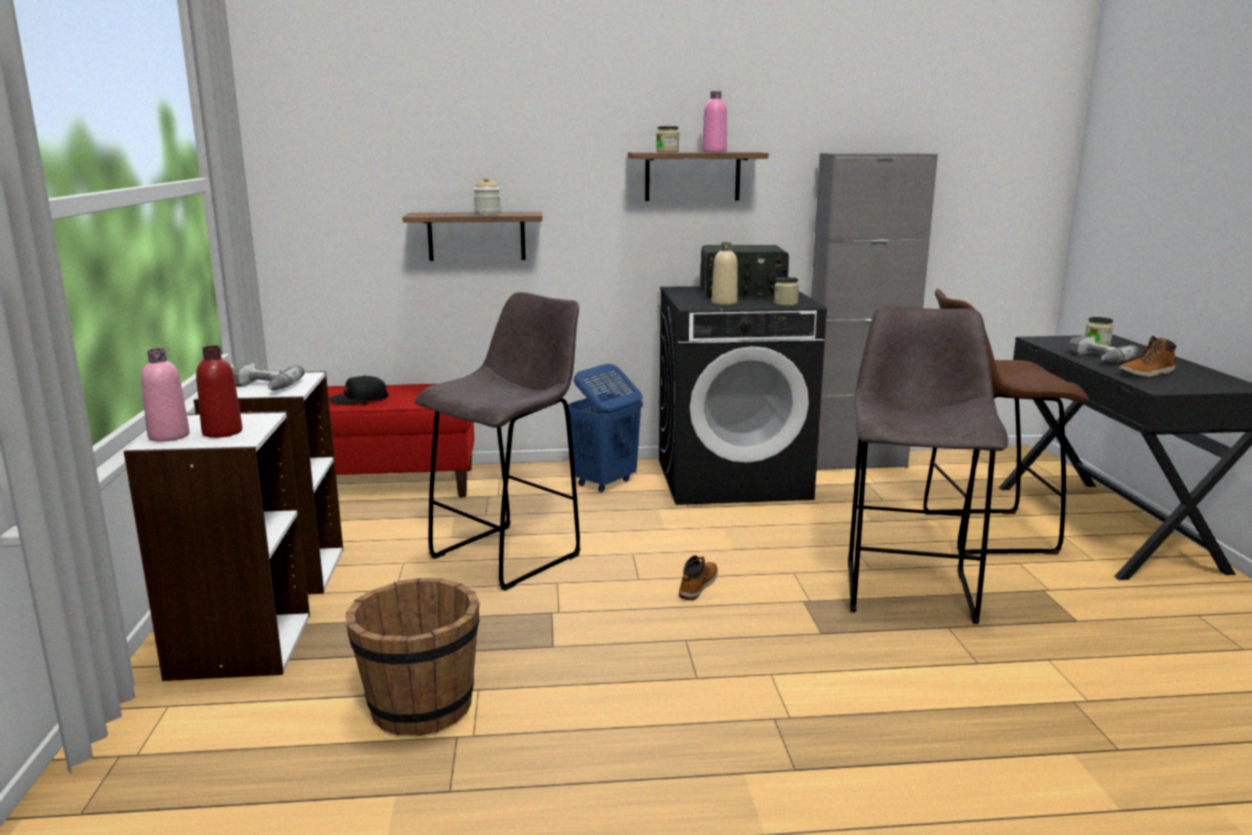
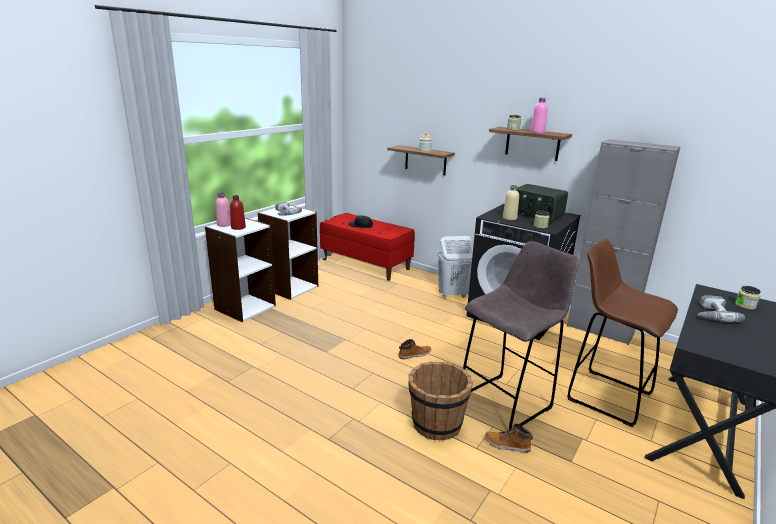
camera: 40 degrees right, 5 degrees up
brown bucket [345,578,480,736] -> brown bucket moved to [408,362,473,440]
grey stool [415,292,581,591] -> none
blue laundry basket [568,364,643,492] -> white laundry basket [437,236,474,298]
boot [1119,336,1176,377] -> boot moved to [485,424,533,453]

